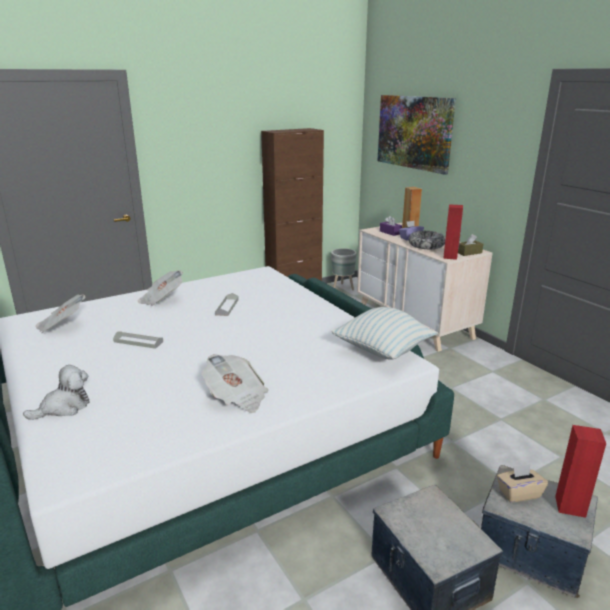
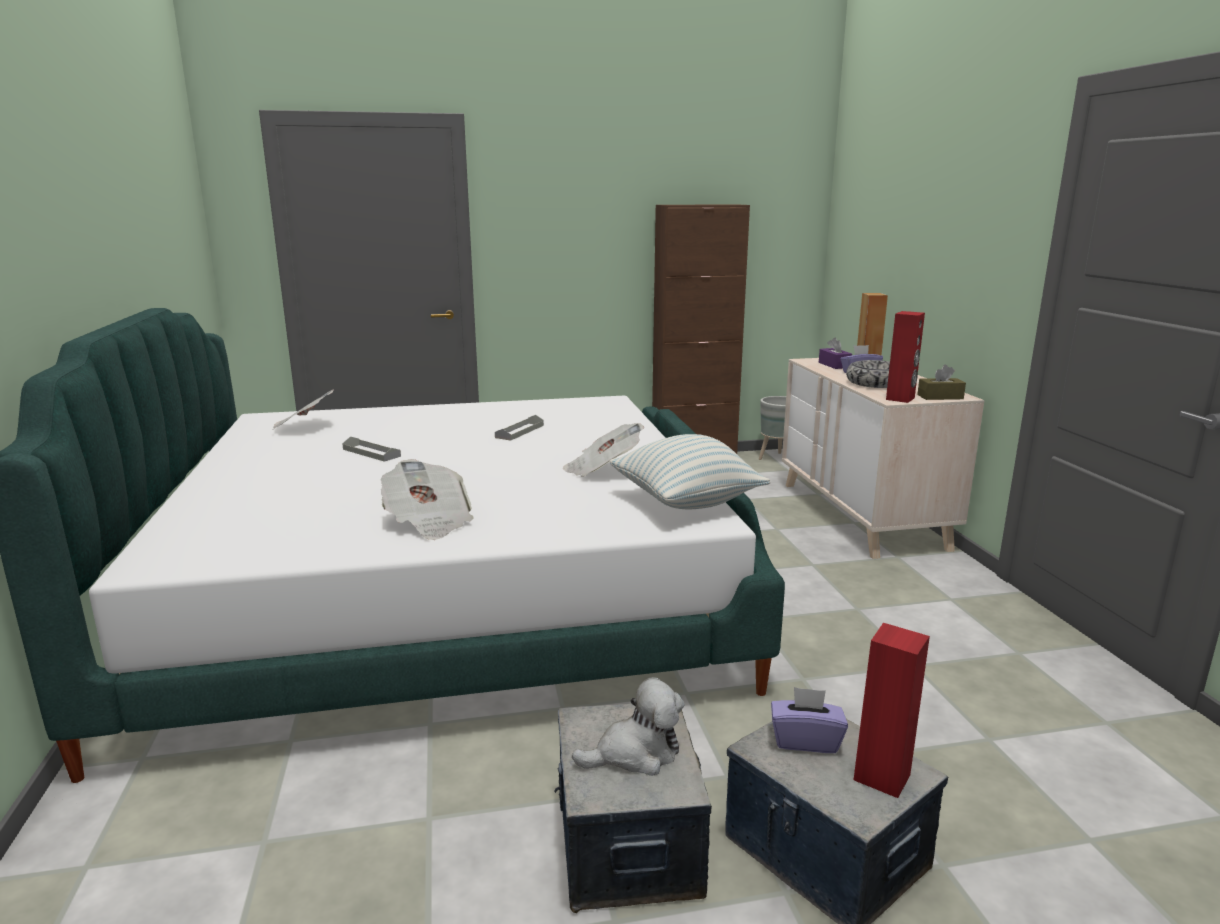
camera: 20 degrees right, 5 degrees down
plush toy [23,365,89,420] -> plush toy moved to [572,677,684,776]
newspaper [138,270,183,306] -> newspaper moved to [563,423,644,477]
picture [377,95,456,175] -> none
beige tissue box [497,464,548,502] -> purple tissue box [771,687,848,753]

